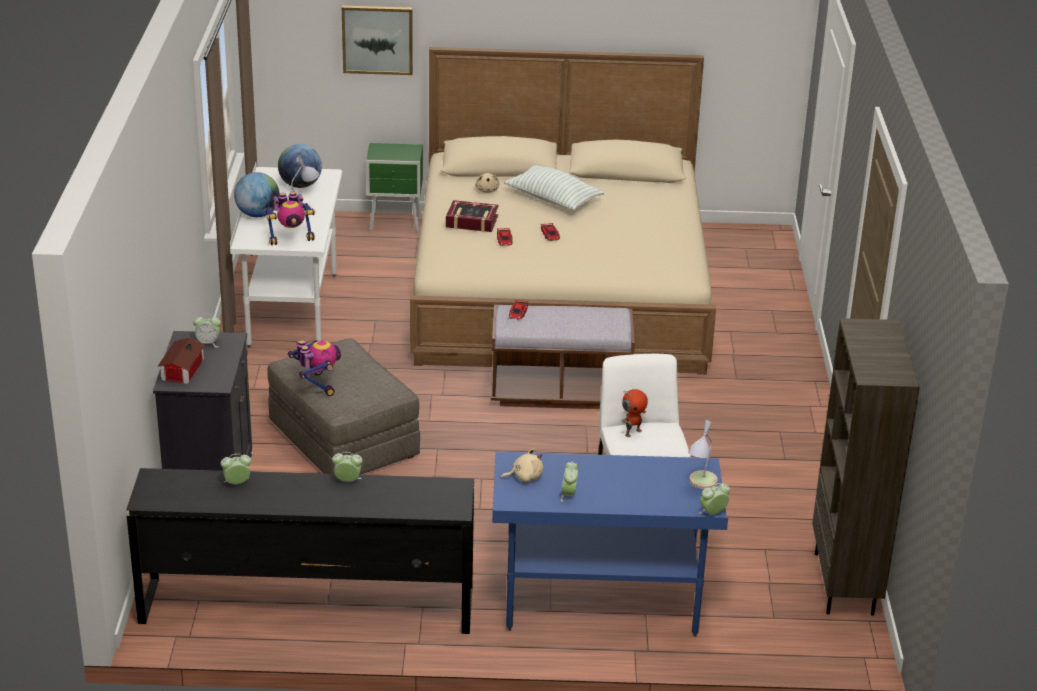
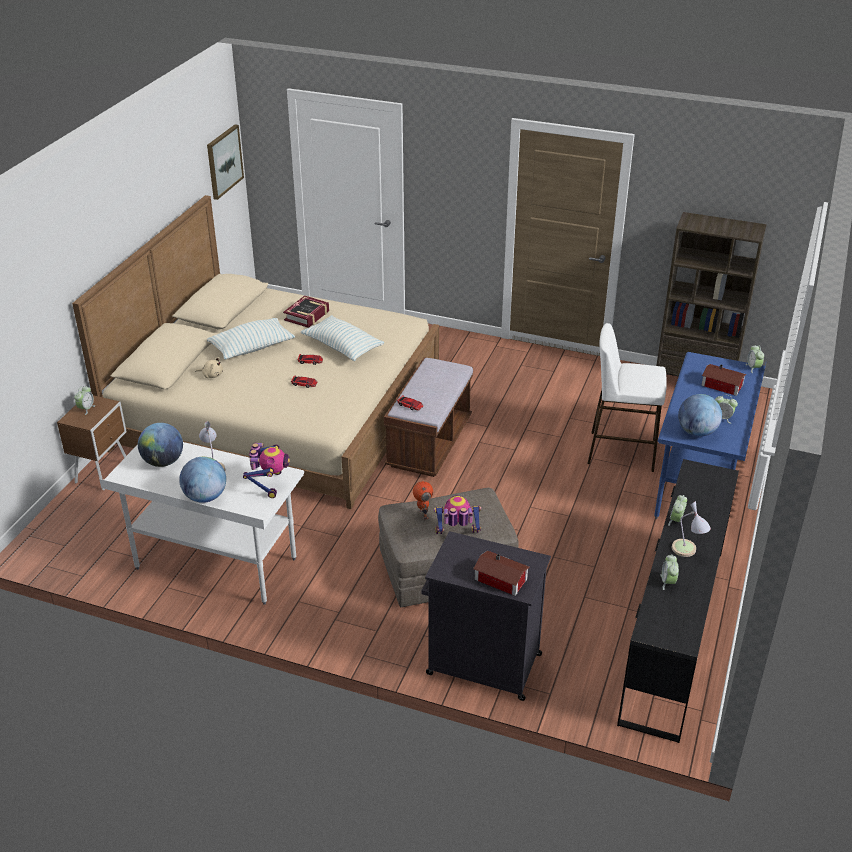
camera: 70 degrees left, 5 degrees up
alarm clock [193,313,221,348] -> alarm clock moved to [74,386,96,415]
picture [342,6,413,75] -> picture moved to [207,125,244,200]
green nightstand [366,143,423,233] -> brown nightstand [57,395,127,490]
book [446,200,499,232] -> book moved to [283,296,329,328]
beige plush toy [501,448,543,482] -> globe [678,394,722,437]
toy robot [621,389,648,437] -> toy robot moved to [413,481,433,520]
table lamp [688,420,718,489] -> table lamp moved to [672,501,711,557]
none -> pillow [300,315,384,361]
none -> toy house [701,364,746,396]

